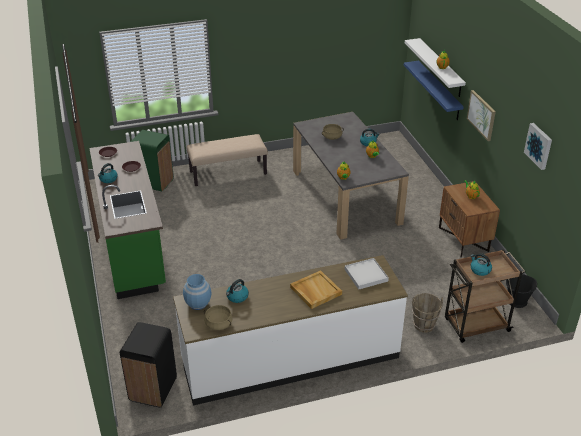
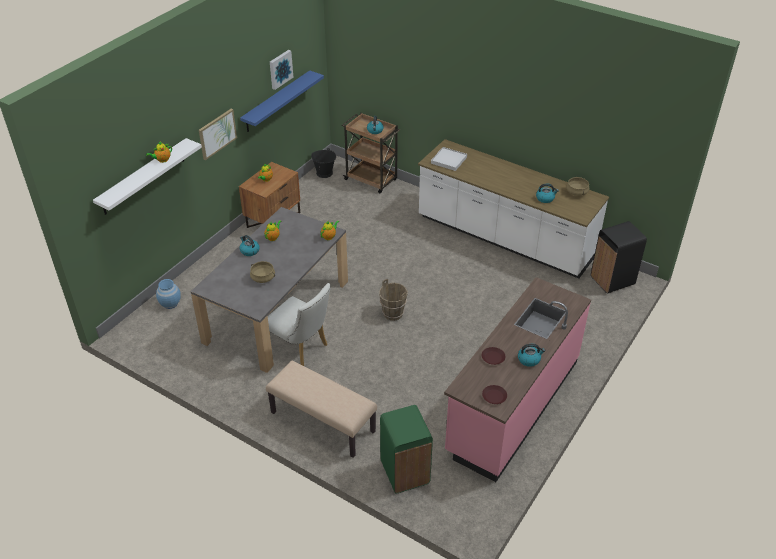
camera: 130 degrees left, 5 degrees up
green counter [89,141,166,299] -> pink counter [444,277,591,482]
blue vase [183,274,212,310] -> blue vase moved to [156,279,181,309]
beige tray [290,270,342,309] -> none
blue shelf [404,61,464,120] -> blue shelf moved to [240,70,324,132]
brown bucket [412,293,443,333] -> brown bucket moved to [379,279,408,321]
none -> white chair [268,283,331,366]

